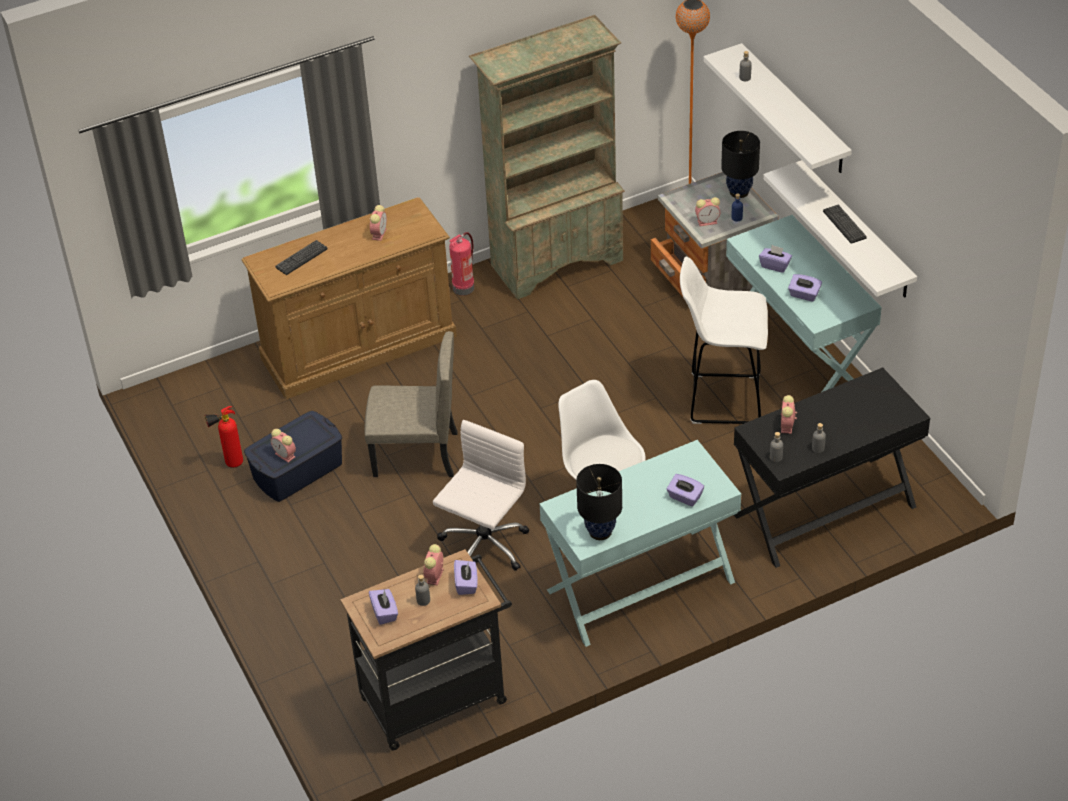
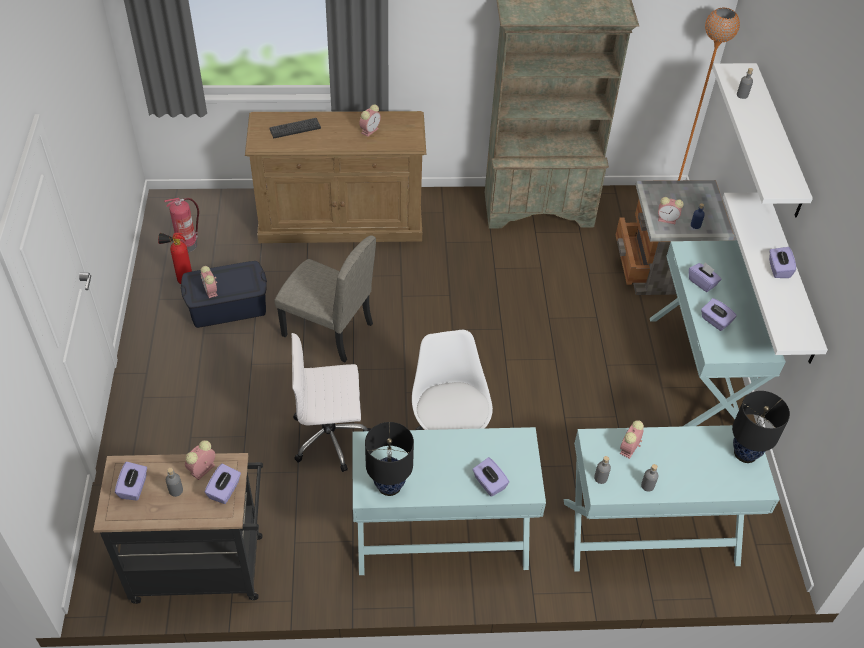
camera: 20 degrees right, 5 degrees up
white office chair [433,420,529,571] -> white office chair turned 150 degrees counterclockwise [291,333,371,472]
fire extinguisher [449,232,474,296] -> fire extinguisher moved to [164,198,199,252]
white stool [680,257,768,424] -> none
black table lamp [721,131,760,198] -> black table lamp moved to [732,391,790,463]
black desk [734,368,930,568] -> turquoise desk [563,425,780,572]
keyboard [823,205,867,244] -> purple tissue box [769,247,796,278]

